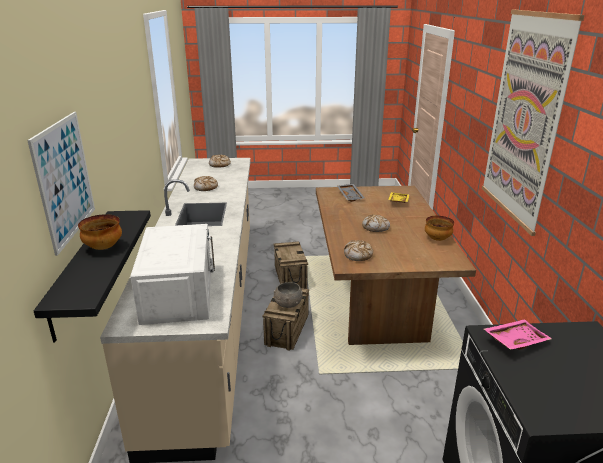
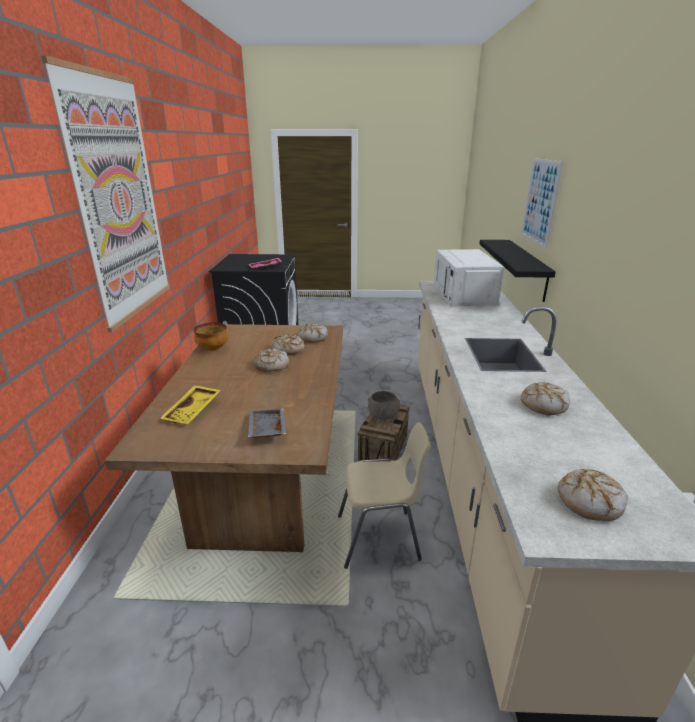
camera: 175 degrees left, 0 degrees up
bowl [78,214,122,250] -> none
crate [274,241,308,289] -> beige chair [338,422,431,569]
none -> bread [272,334,305,355]

